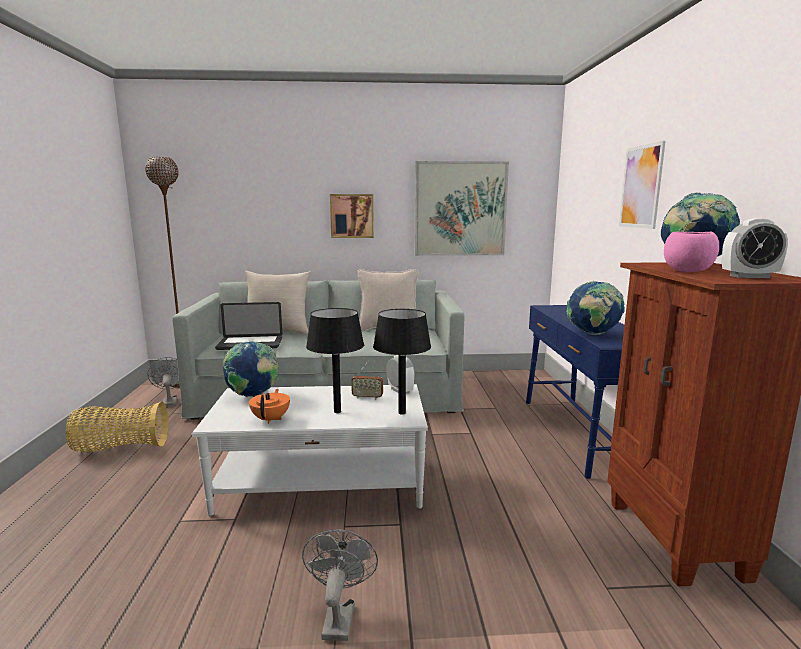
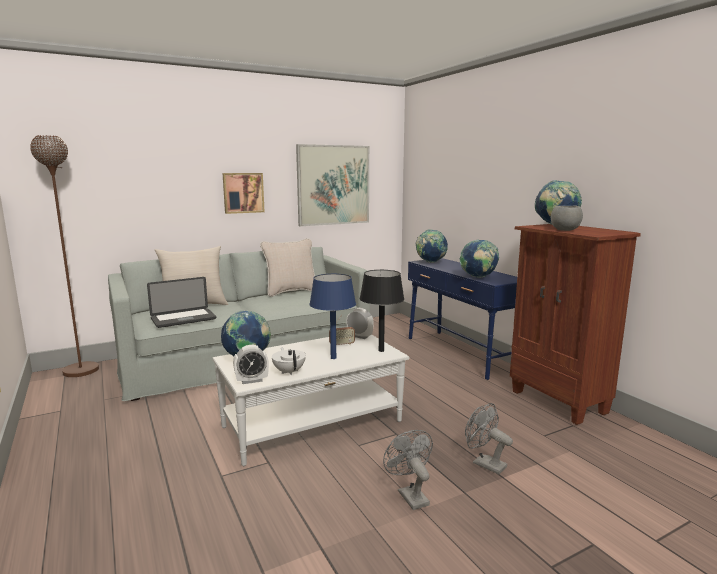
camera: 25 degrees left, 0 degrees up
basket [66,402,168,452] -> none
grey fan [147,357,180,407] -> grey fan moved to [465,403,513,474]
orange teapot [249,389,290,424] -> white teapot [272,347,306,375]
black table lamp [306,308,364,413] -> blue table lamp [309,274,356,359]
picture [619,141,666,229] -> none
pink bowl [664,232,719,272] -> grey bowl [551,206,583,231]
alarm clock [722,218,788,278] -> alarm clock moved to [233,345,269,384]
none -> globe [416,229,448,263]

